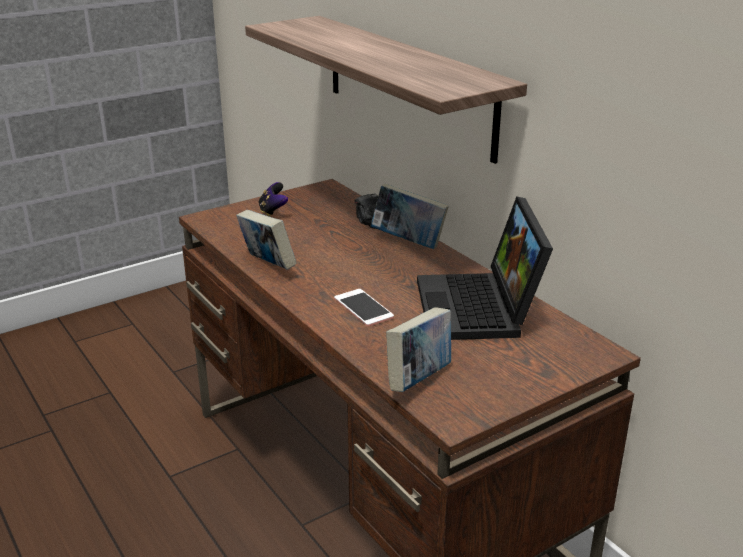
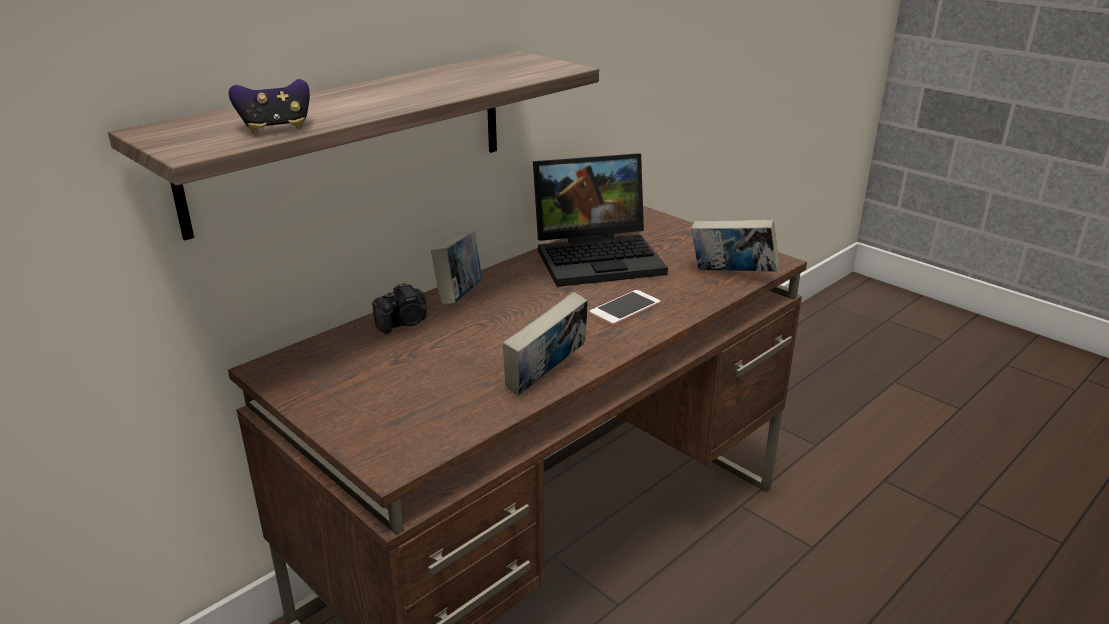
camera: 100 degrees left, 0 degrees up
game controller [258,182,288,217] -> game controller moved to [229,79,310,134]

